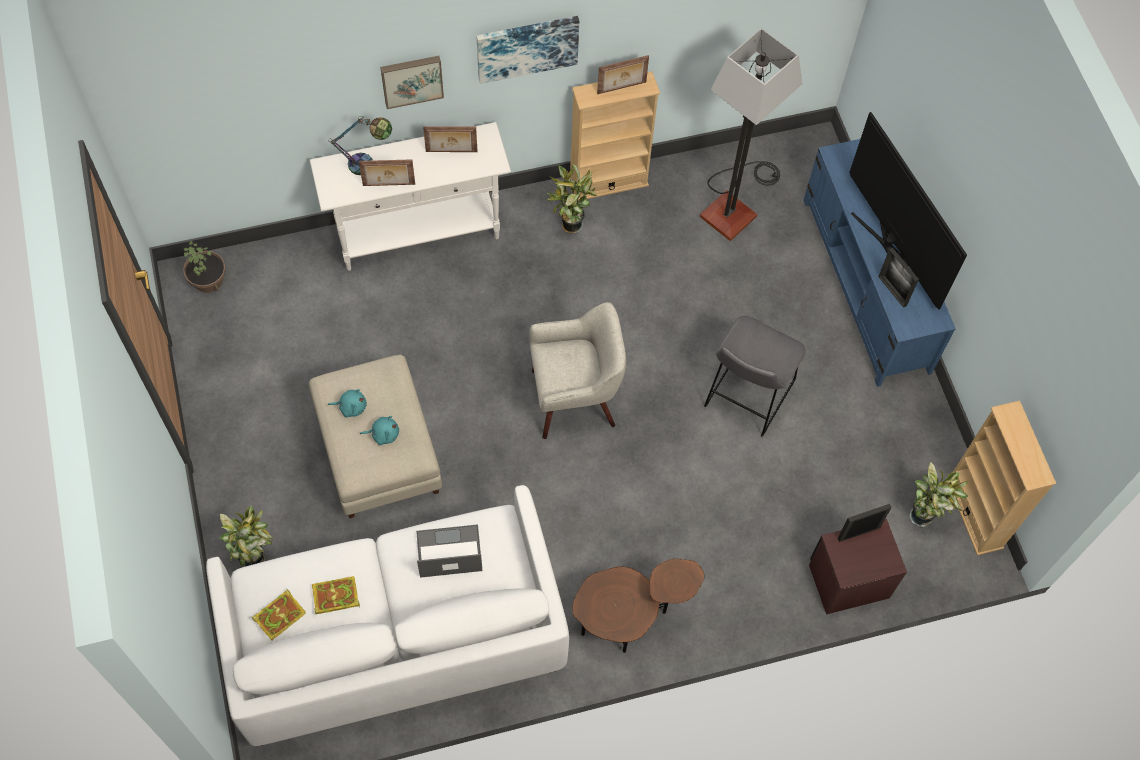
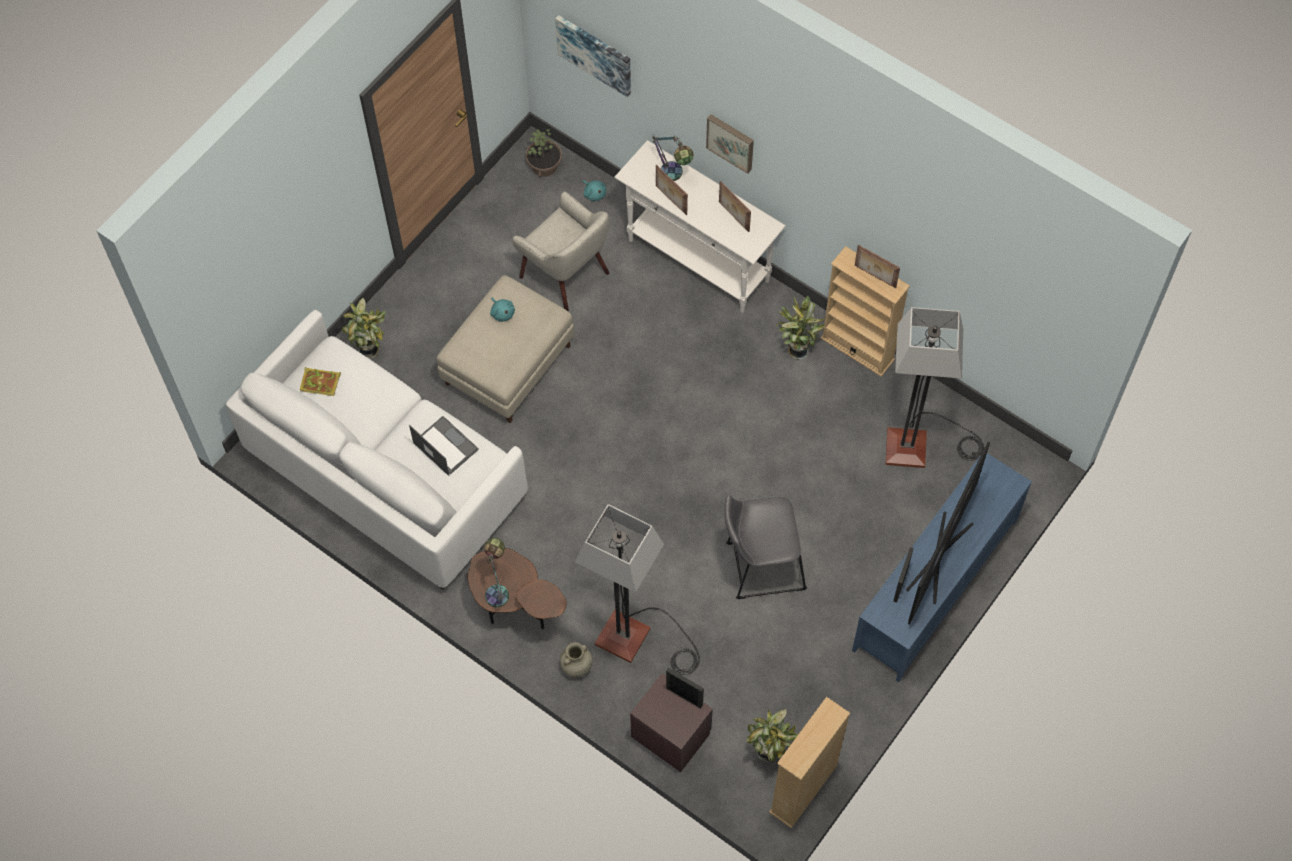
camera: 55 degrees right, 0 degrees up
book [312,576,360,614] -> none
turquoise plush toy [360,416,399,445] -> turquoise plush toy moved to [583,180,607,202]
picture [476,16,579,84] -> picture moved to [555,15,631,97]
beige armchair [530,302,626,439] -> beige armchair moved to [512,191,609,311]
none -> table lamp [484,538,509,607]
none -> beige vase [560,642,593,678]
none -> floor lamp [575,504,700,675]

